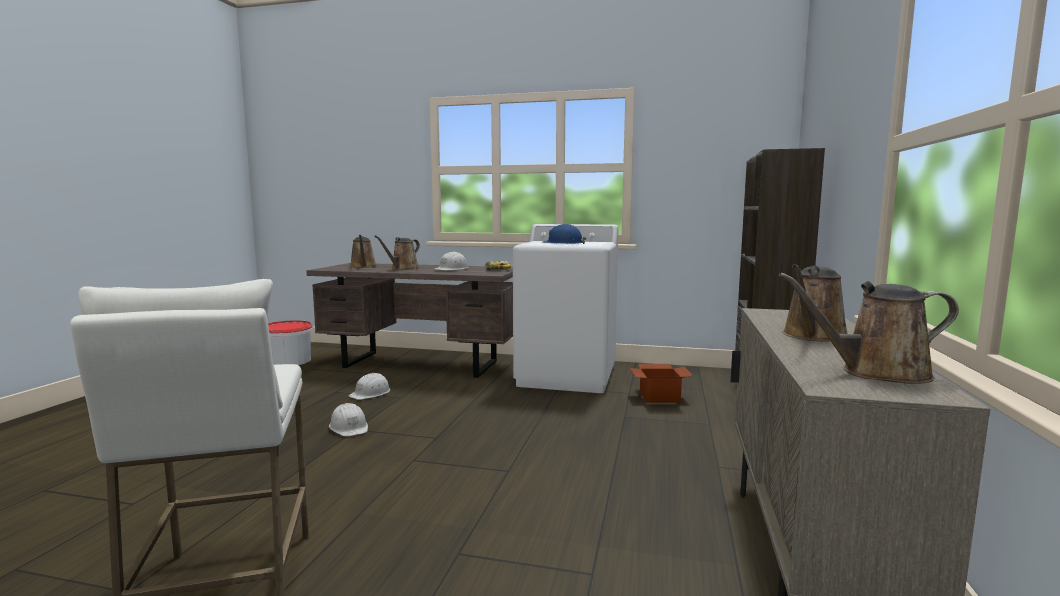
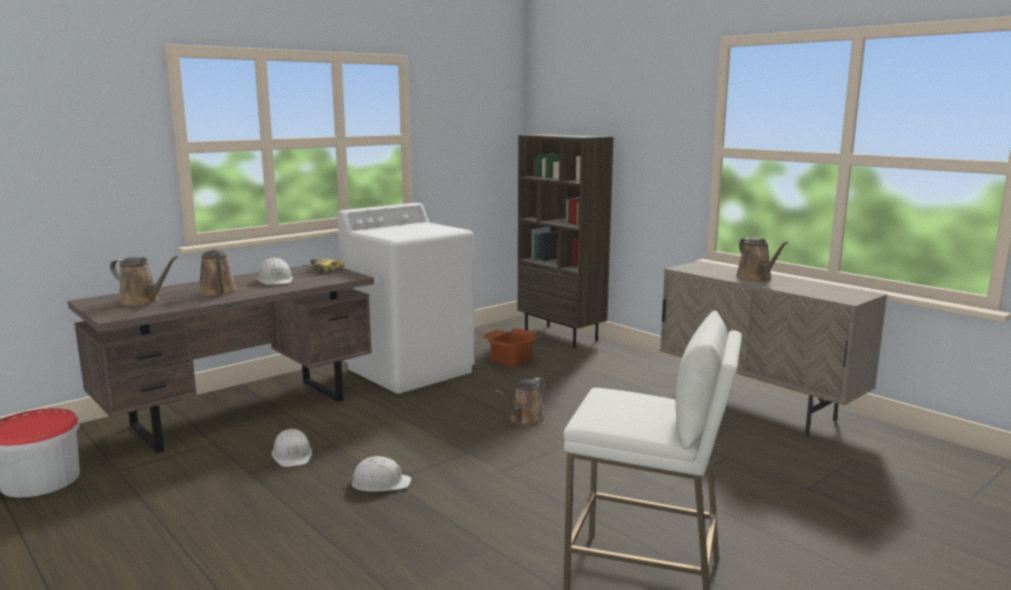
camera: 55 degrees left, 5 degrees up
blue hard hat [542,224,586,244] -> none
brown watering can [779,273,959,384] -> brown watering can moved to [494,378,546,426]

